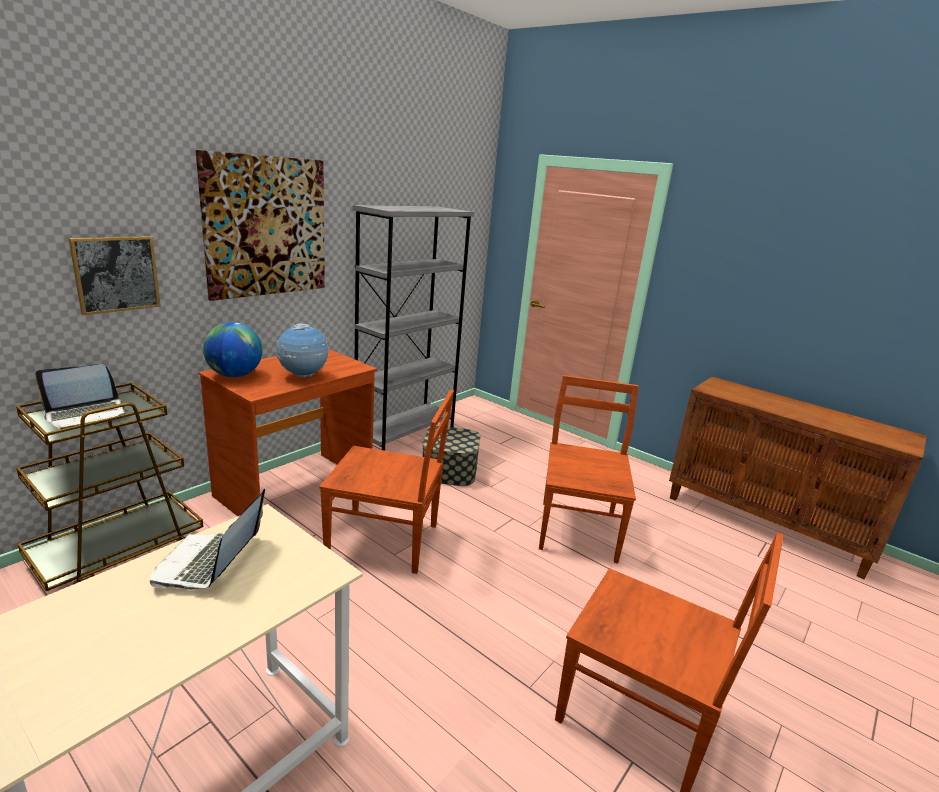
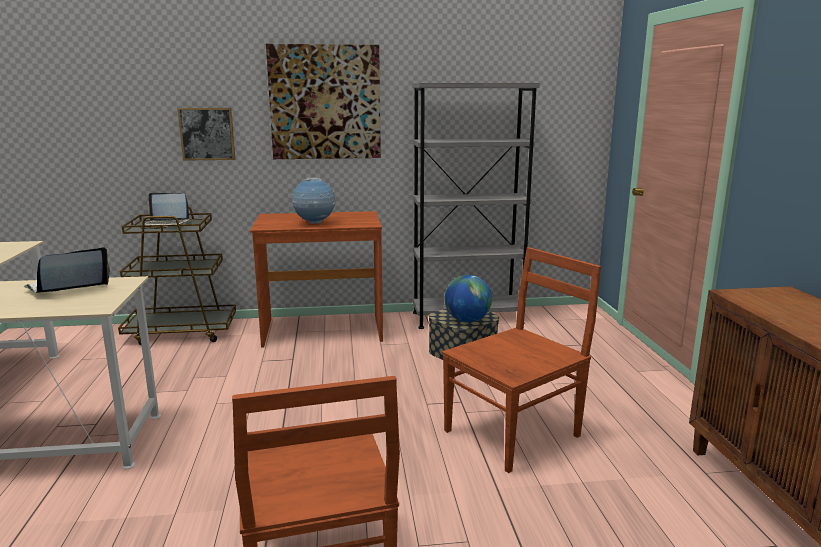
camera: 45 degrees right, 5 degrees down
globe [203,322,262,377] -> globe moved to [444,275,492,322]
brown chair [319,389,454,574] -> none

